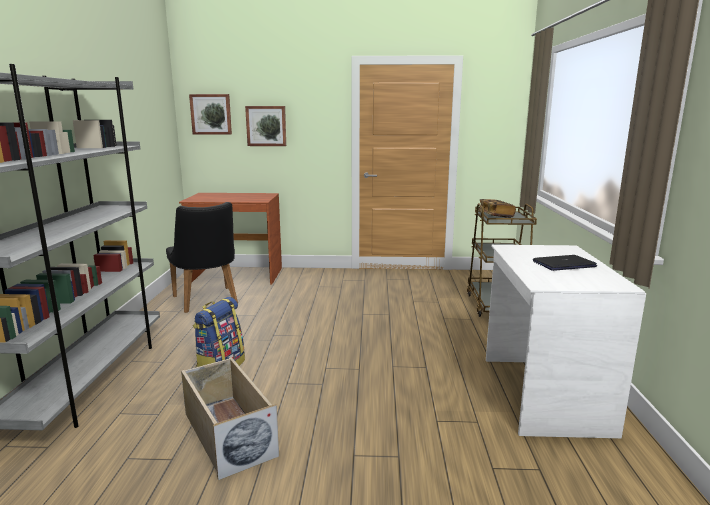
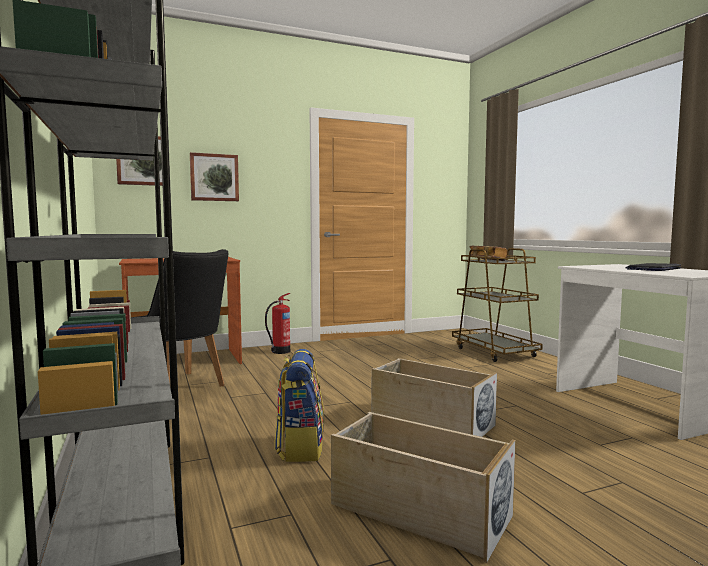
camera: 25 degrees left, 10 degrees down
none -> fire extinguisher [265,293,290,354]
none -> beige storage box [371,358,497,437]

